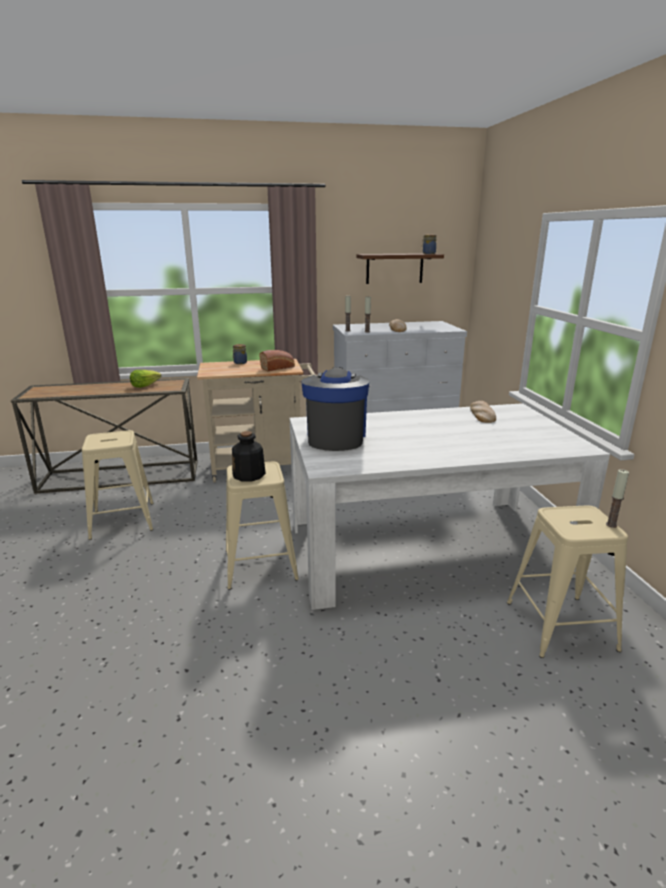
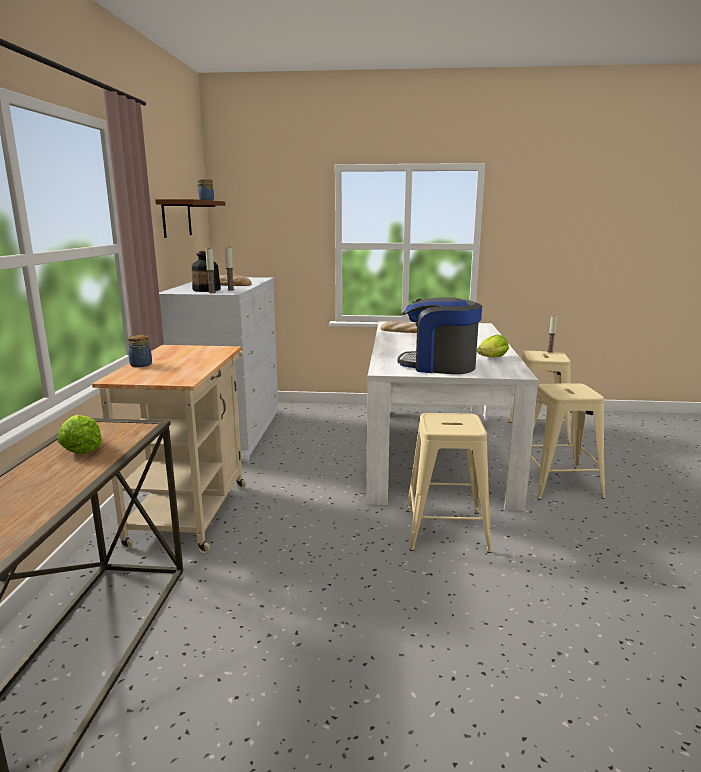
camera: 75 degrees left, 5 degrees down
beige stool [82,430,154,540] -> beige stool moved to [531,383,605,500]
bottle [232,431,266,481] -> bottle moved to [192,251,221,292]
bread [259,350,295,371] -> none
none -> lettuce [477,335,509,357]

